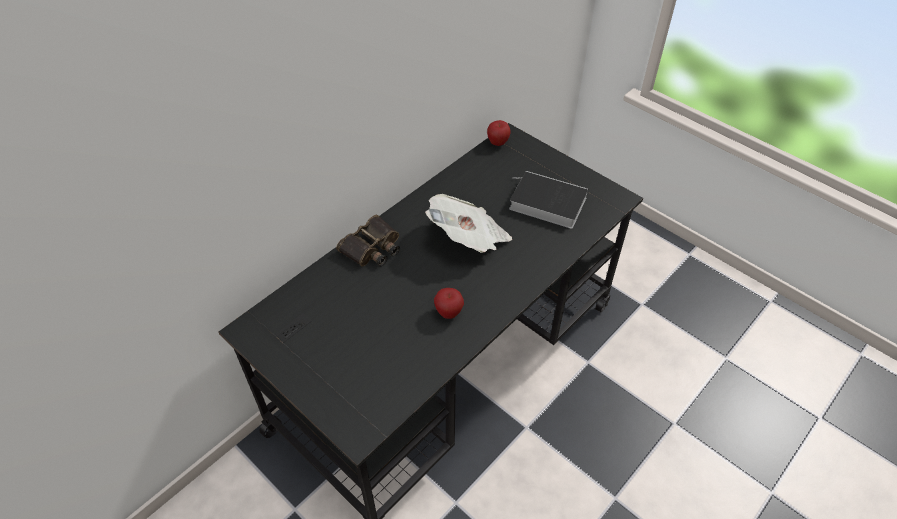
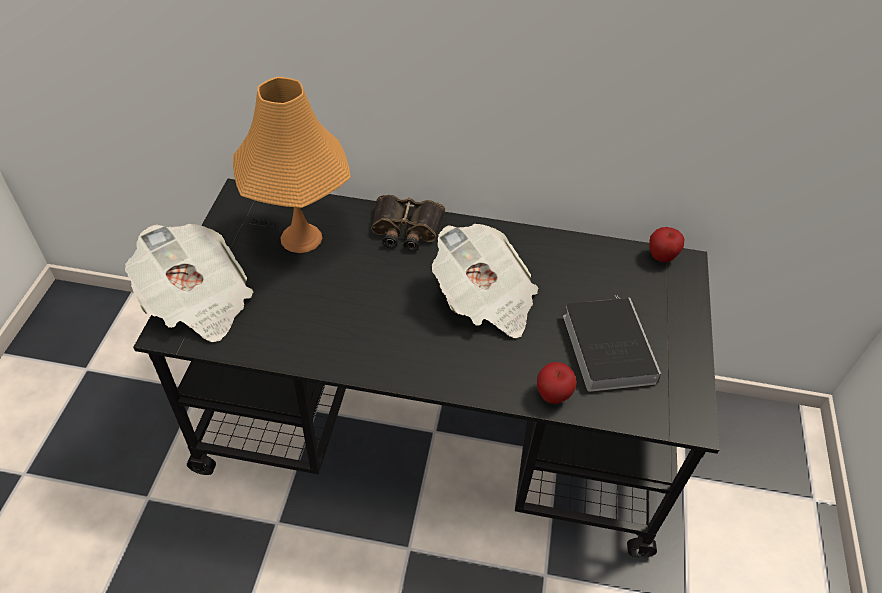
camera: 55 degrees right, 0 degrees up
apple [434,288,464,319] -> apple moved to [537,362,577,404]
none -> newspaper [125,224,253,342]
none -> orange table lamp [233,77,351,253]

